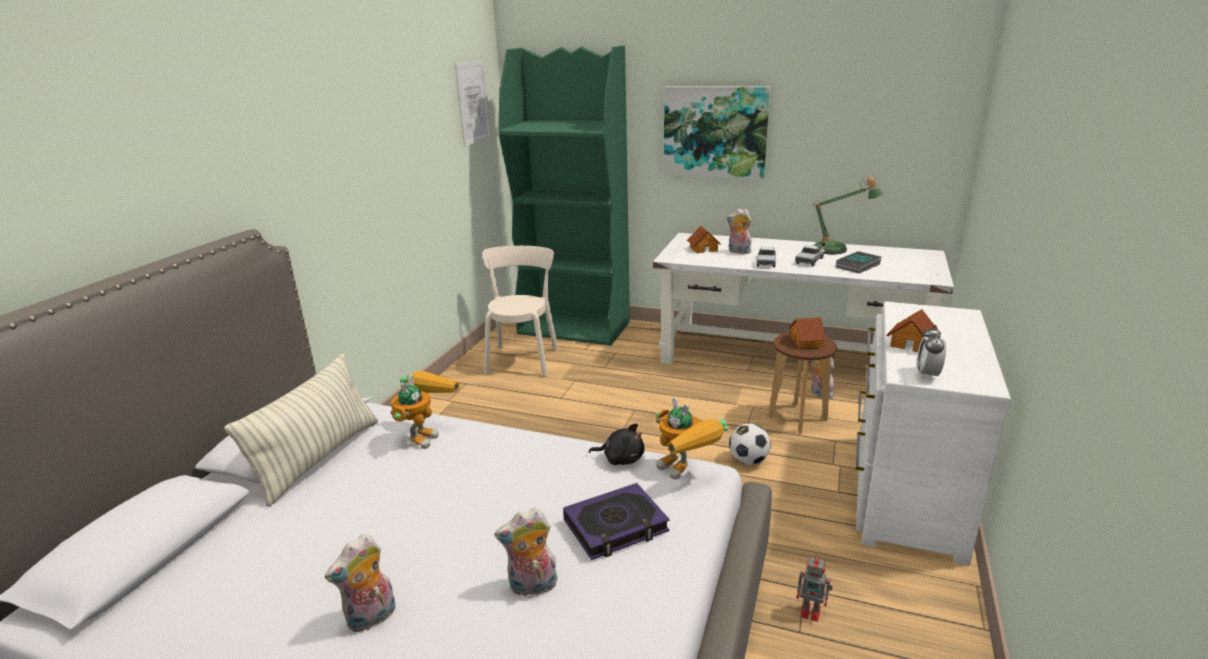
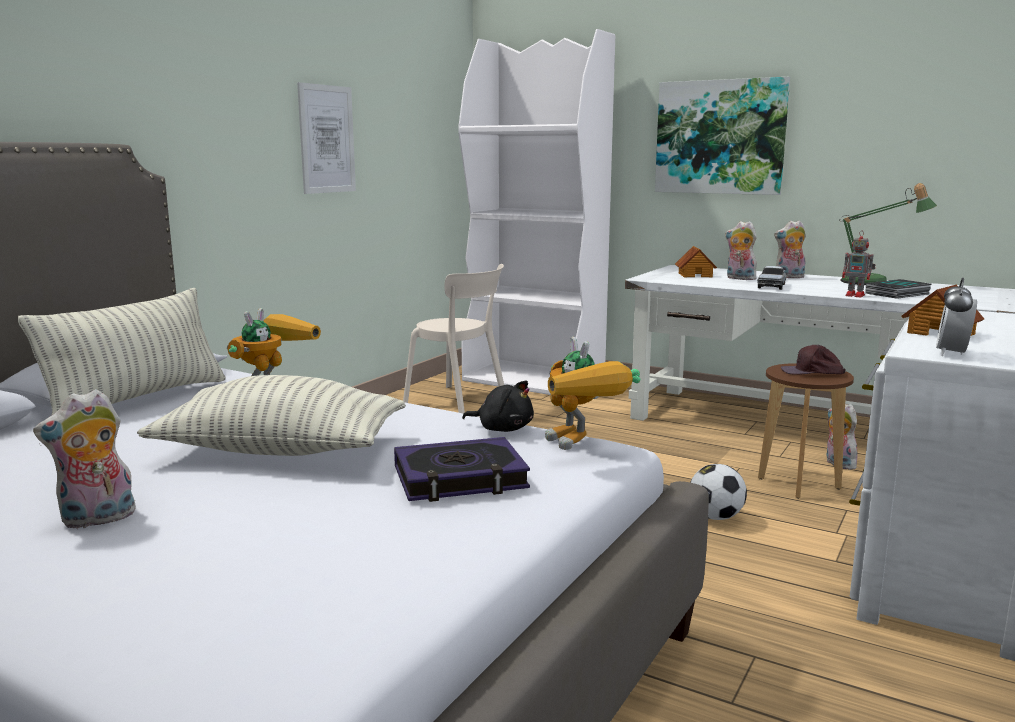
camera: 10 degrees right, 10 degrees down
picture [454,60,491,146] -> picture moved to [297,82,356,194]
beige chair [482,246,558,376] -> beige chair turned 105 degrees clockwise [403,264,504,414]
plush toy [494,508,558,597] -> plush toy moved to [774,220,806,278]
green bookcase [498,45,630,346] -> white bookcase [458,29,615,395]
toy house [789,317,826,348] -> brown cap [781,345,846,375]
toy truck [795,245,825,266] -> none
toy robot [797,555,833,622] -> toy robot moved to [842,231,876,297]
none -> pillow [137,375,406,456]

